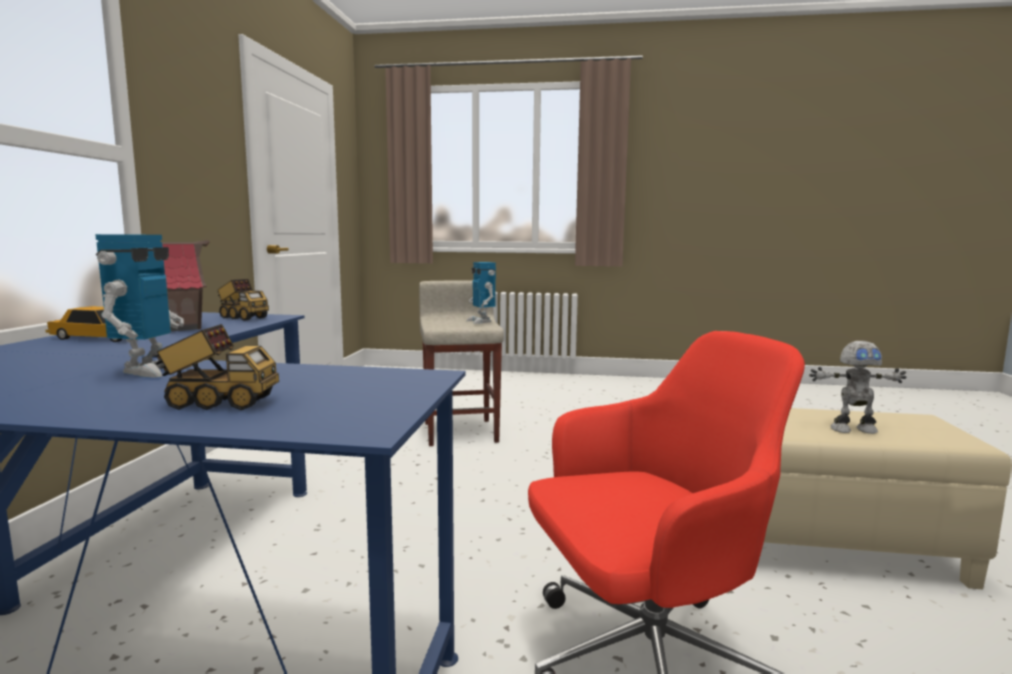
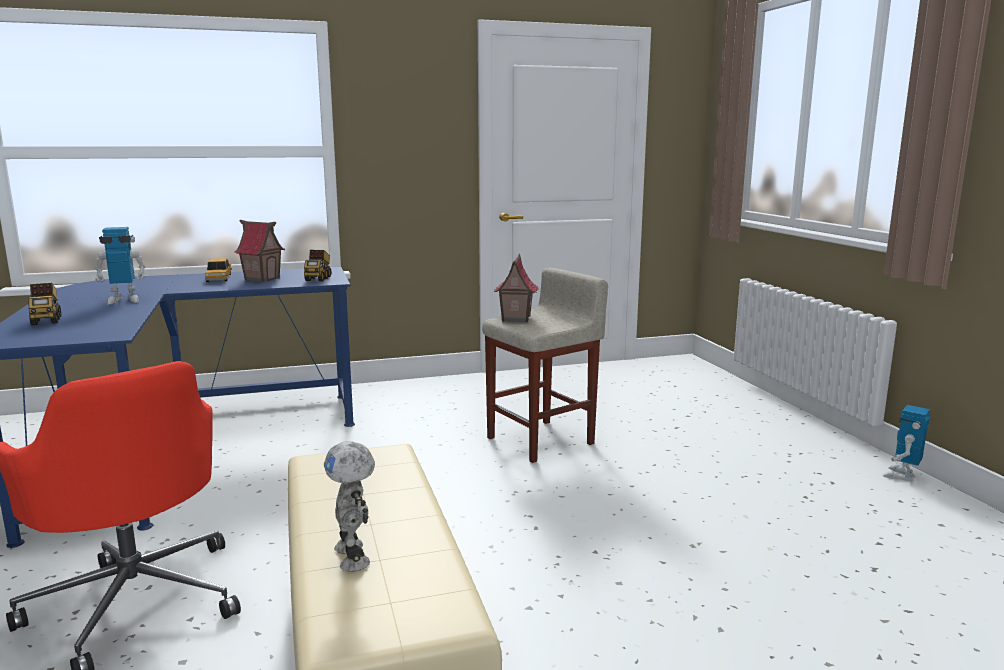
camera: 65 degrees right, 5 degrees up
toy robot [466,262,496,324] -> toy robot moved to [883,405,930,481]
none -> toy house [494,254,539,322]

